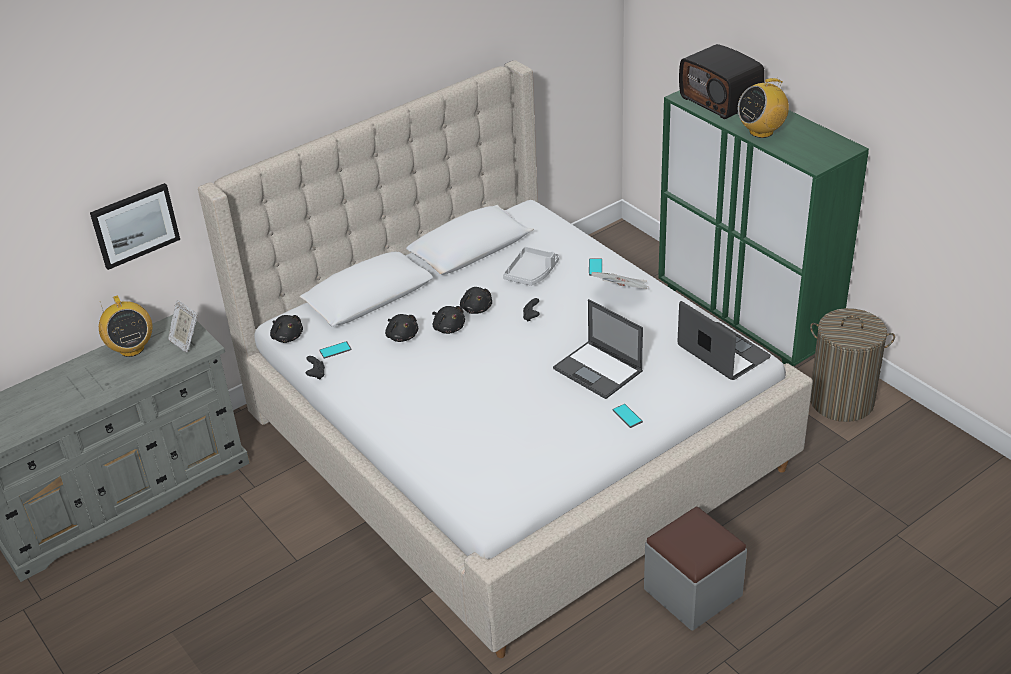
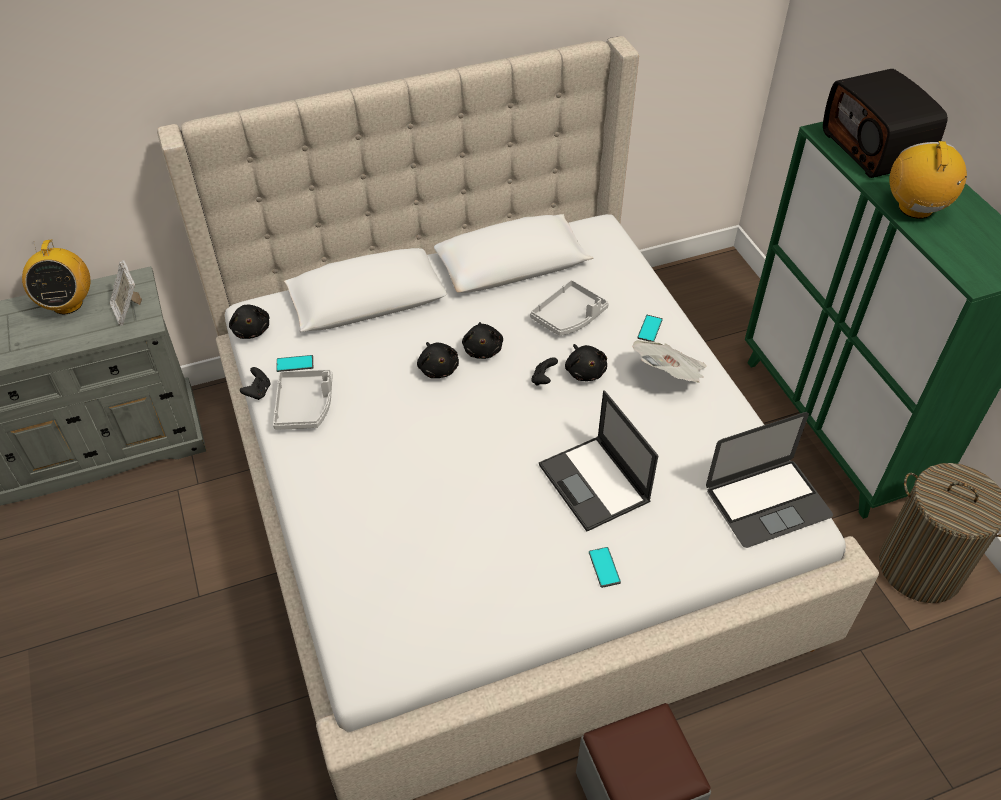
camera: 15 degrees right, 10 degrees up
picture [90,183,180,270] -> none
black plush toy [385,314,418,342] -> black plush toy moved to [565,344,607,381]
laptop [677,301,771,380] -> laptop turned 90 degrees clockwise [706,412,833,548]
radio [738,78,789,138] -> radio turned 105 degrees clockwise [889,141,967,219]
none -> grey tray [273,369,333,430]

